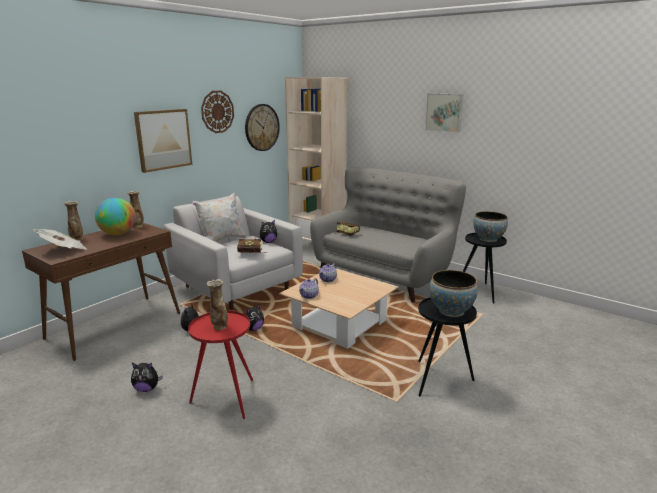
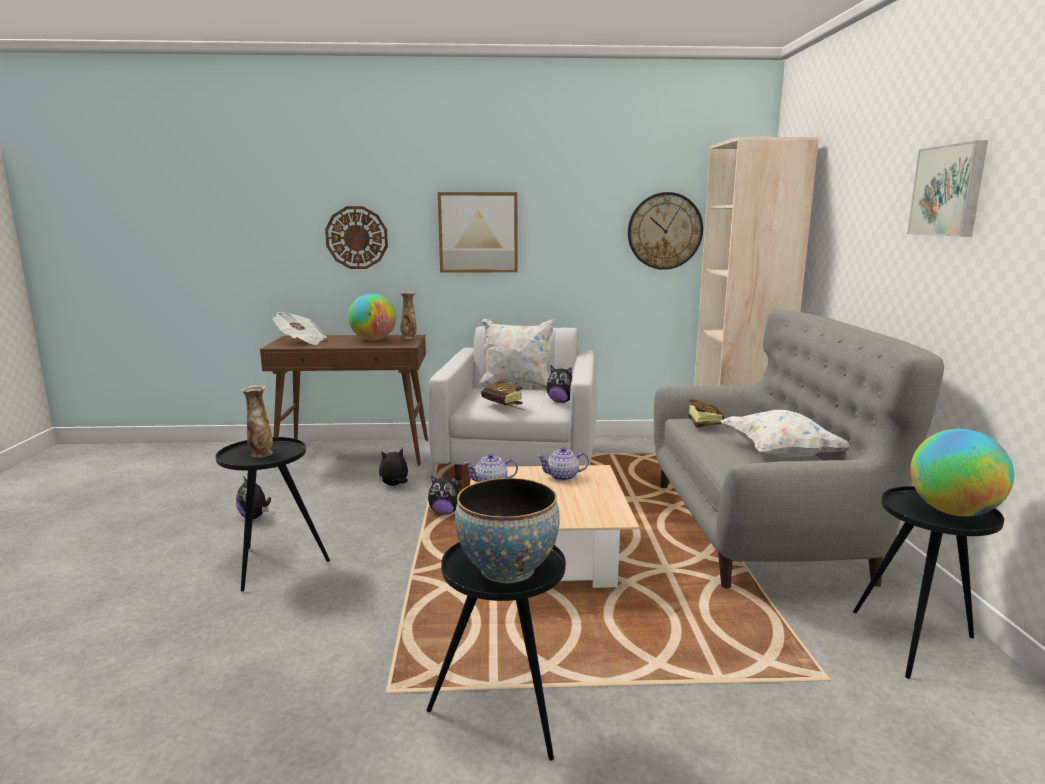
camera: 50 degrees right, 5 degrees down
vase [64,201,83,241] -> none
red side table [188,310,253,419] -> black side table [216,437,330,591]
wall clock [201,91,234,133] -> wall clock moved to [325,206,388,269]
bowl [473,211,508,242] -> globe [910,429,1014,516]
none -> white pillow [720,410,850,457]

